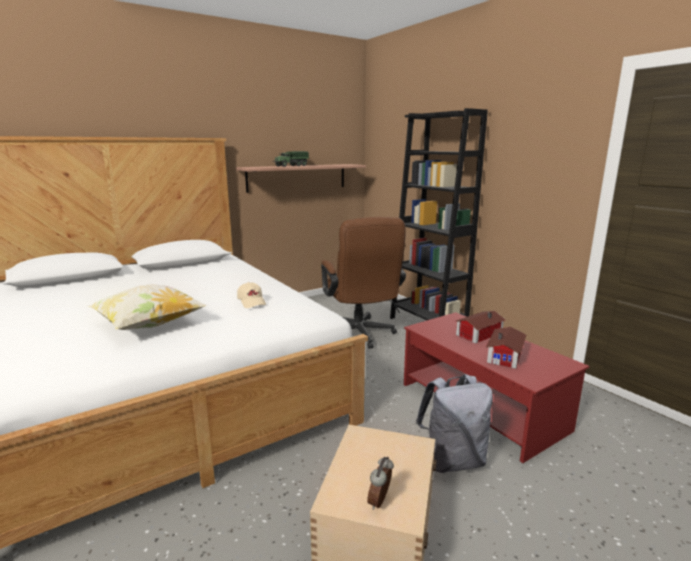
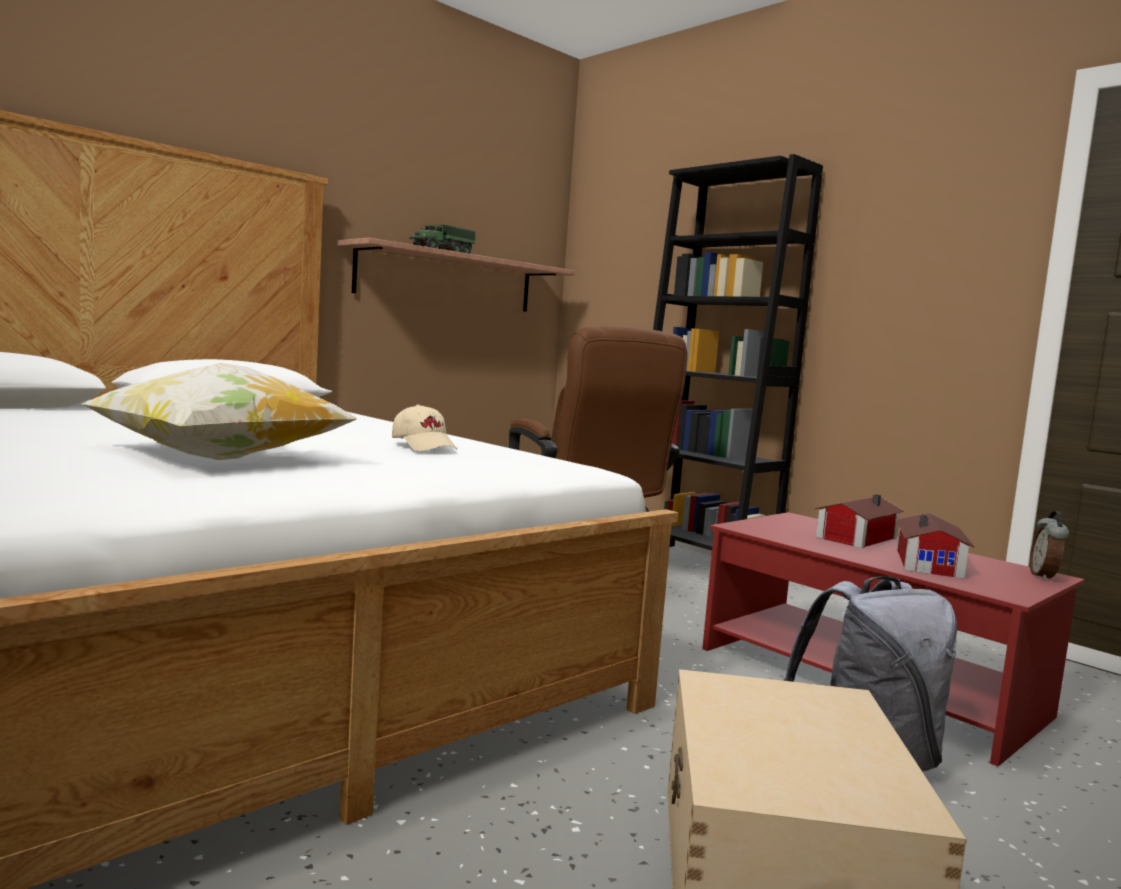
camera: 10 degrees left, 10 degrees down
alarm clock [367,457,394,510] -> alarm clock moved to [1030,511,1069,581]

